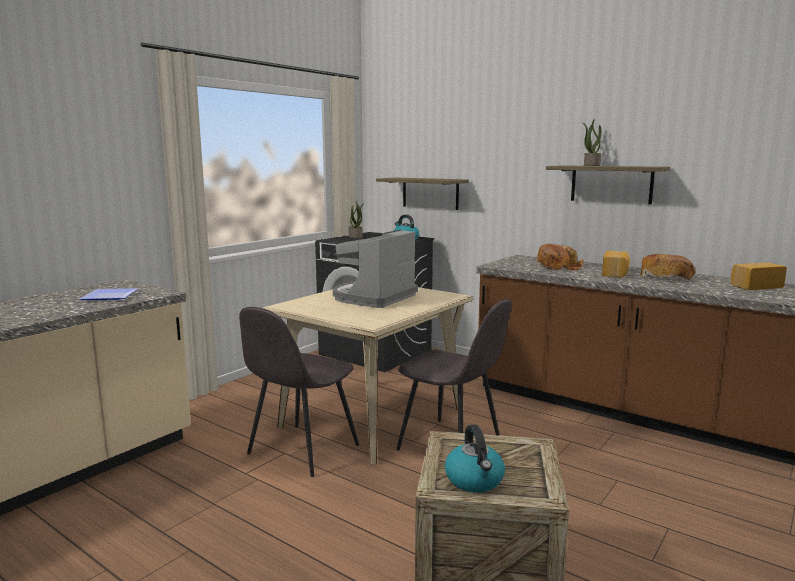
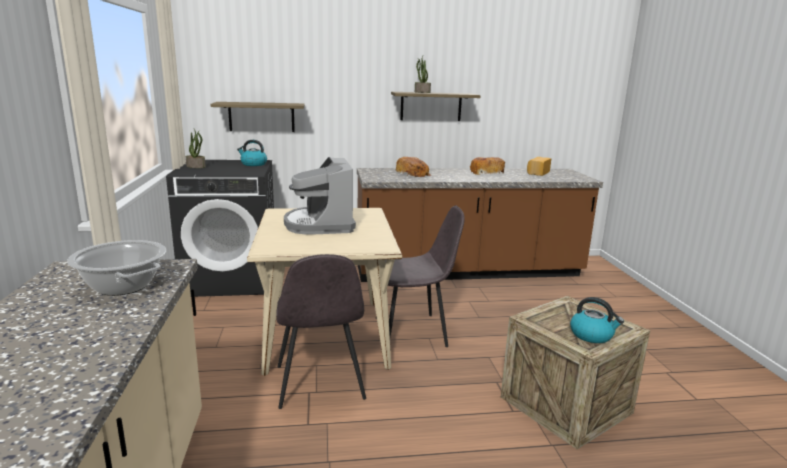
camera: 45 degrees left, 5 degrees up
plate [79,288,138,300] -> cooking pot [67,240,166,296]
bread [602,251,630,278] -> none

